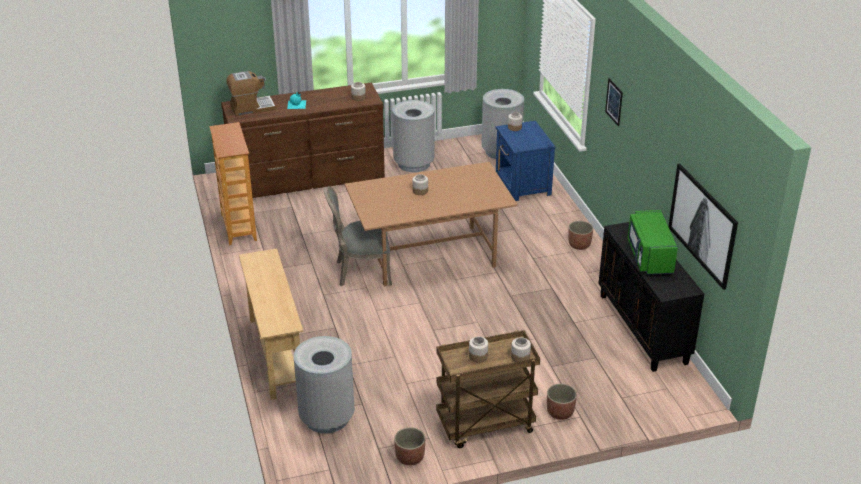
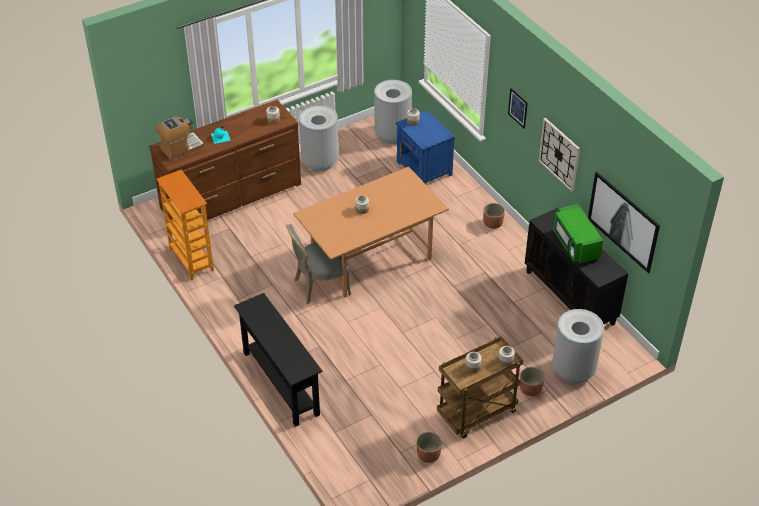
camera: 15 degrees left, 10 degrees up
beige console table [239,249,303,400] -> black console table [234,293,322,427]
grey trash can [294,336,355,433] -> grey trash can moved to [552,309,604,384]
none -> wall clock [539,118,580,192]

